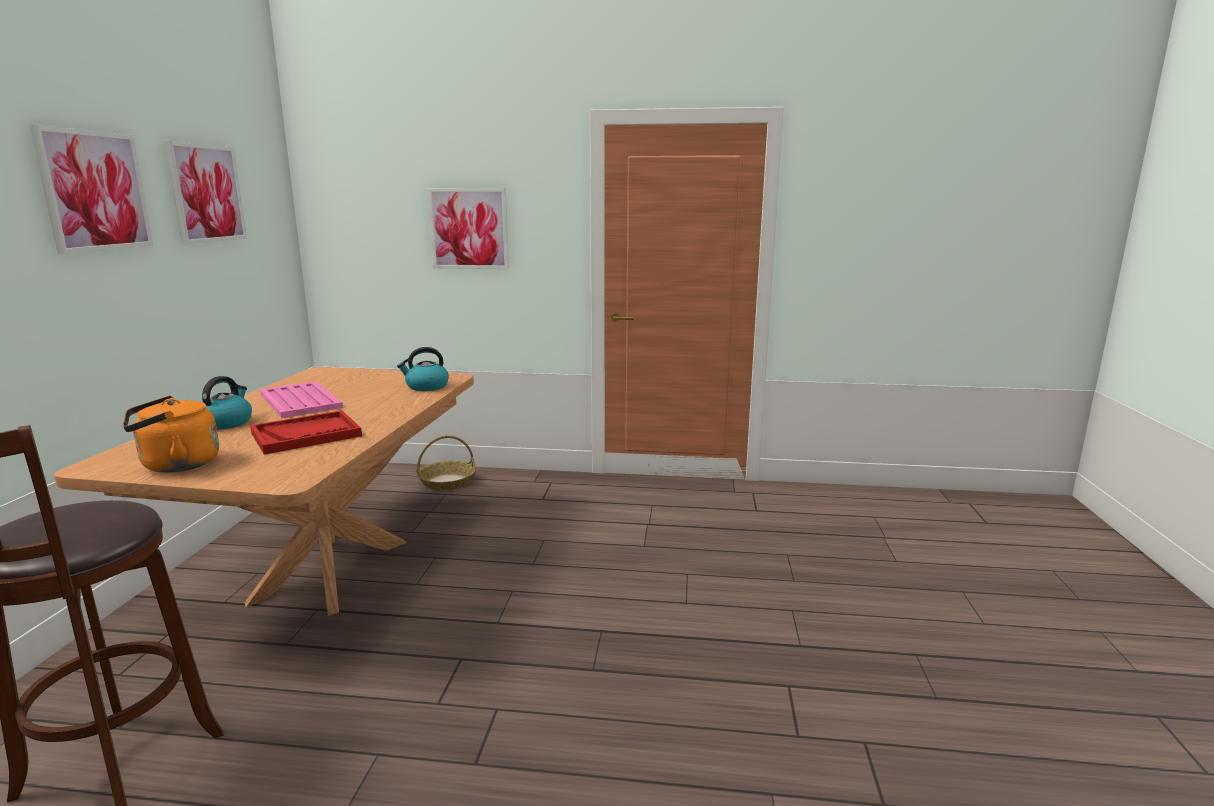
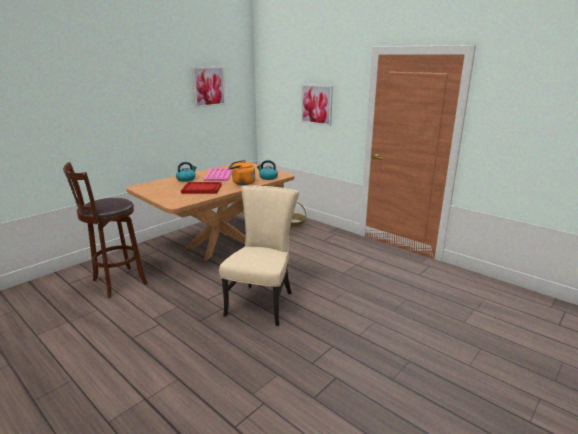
camera: 35 degrees right, 5 degrees up
picture [30,125,154,254] -> none
orange kettle [123,396,219,473] -> orange kettle moved to [229,160,255,185]
none -> beige chair [219,185,299,326]

